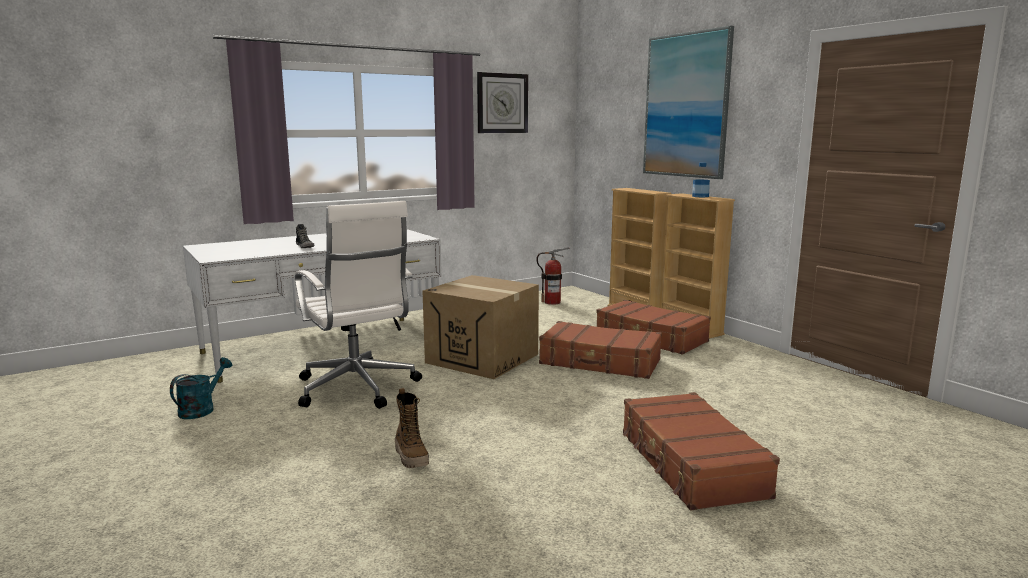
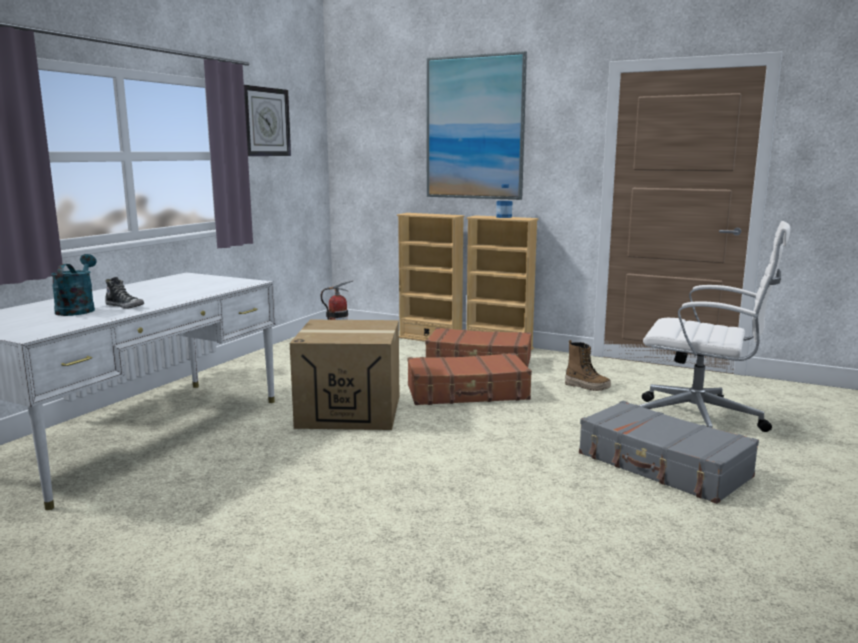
camera: 30 degrees left, 0 degrees up
turquoise watering can [170,357,232,419] -> turquoise watering can moved to [51,254,96,316]
white office chair [295,201,422,409] -> white office chair moved to [639,221,790,432]
boot [395,388,429,468] -> boot moved to [565,340,611,391]
brown suitcase [623,392,780,510] -> grey suitcase [579,401,759,504]

